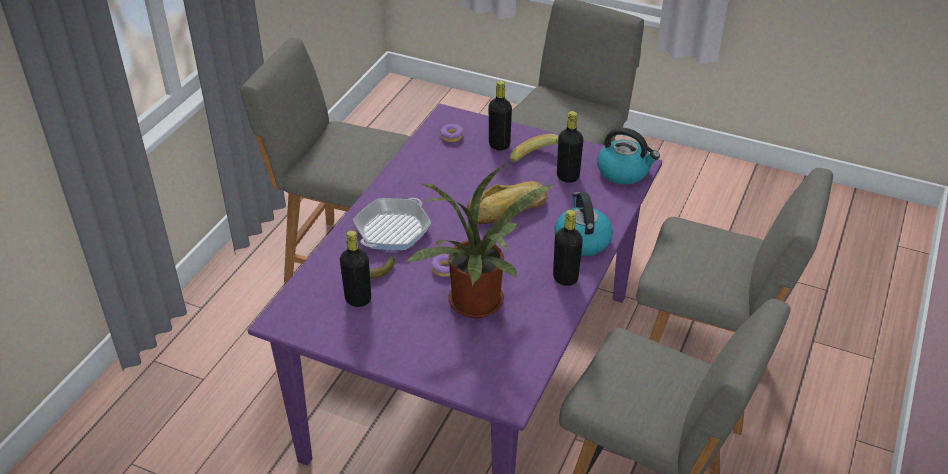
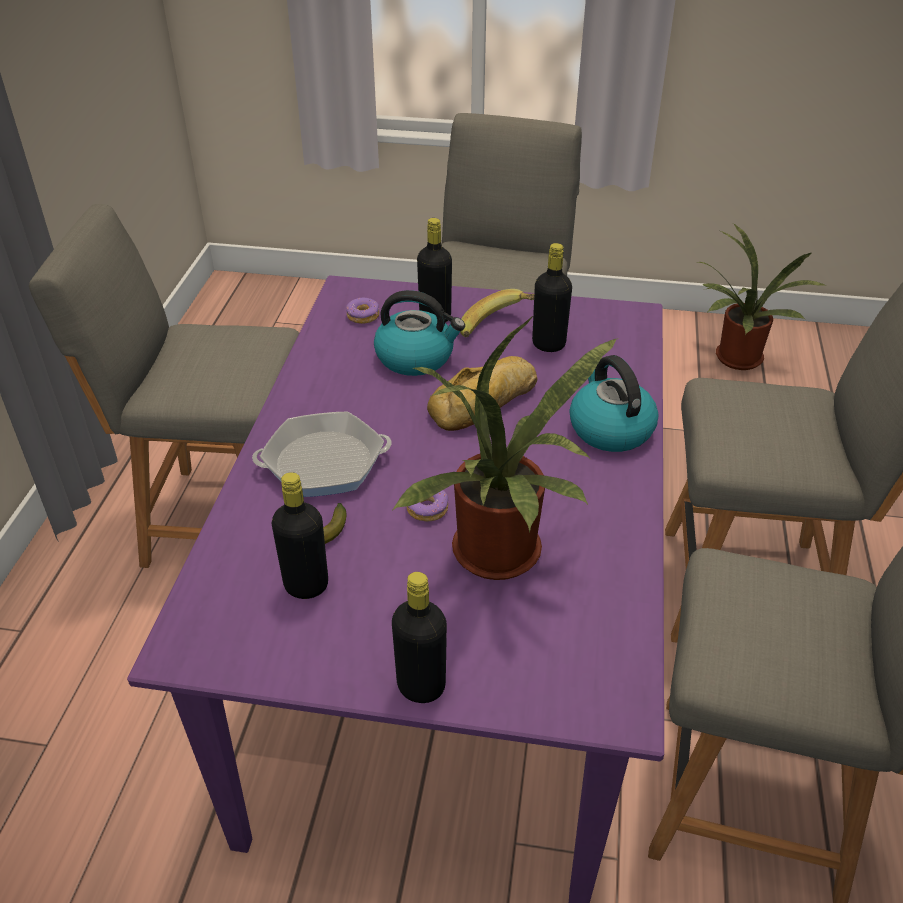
camera: 15 degrees left, 0 degrees up
frying pan [353,198,431,250] -> frying pan turned 120 degrees counterclockwise [252,412,392,497]
black bottle [553,210,583,286] -> black bottle moved to [392,572,447,703]
kettle [597,127,660,185] -> kettle moved to [374,290,465,376]
none -> potted plant [698,223,825,370]

